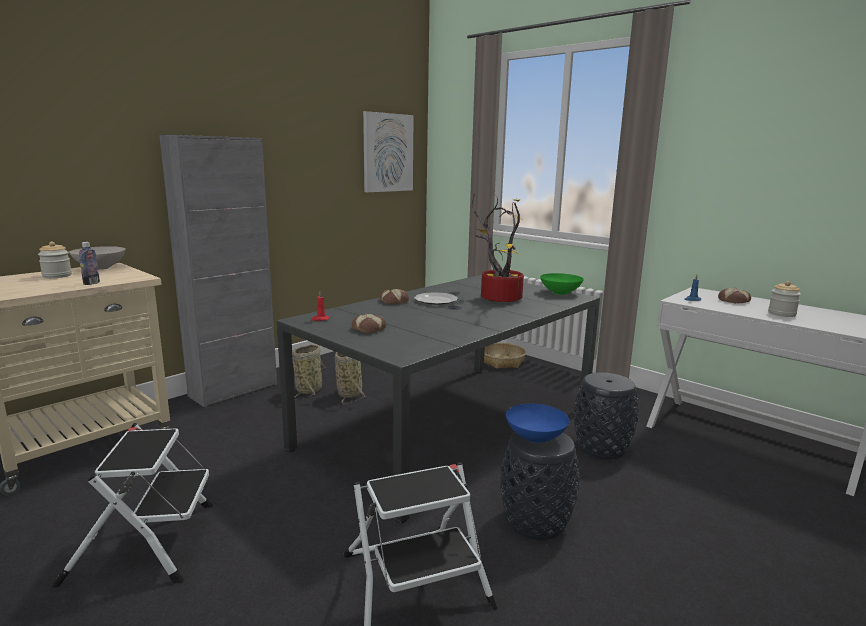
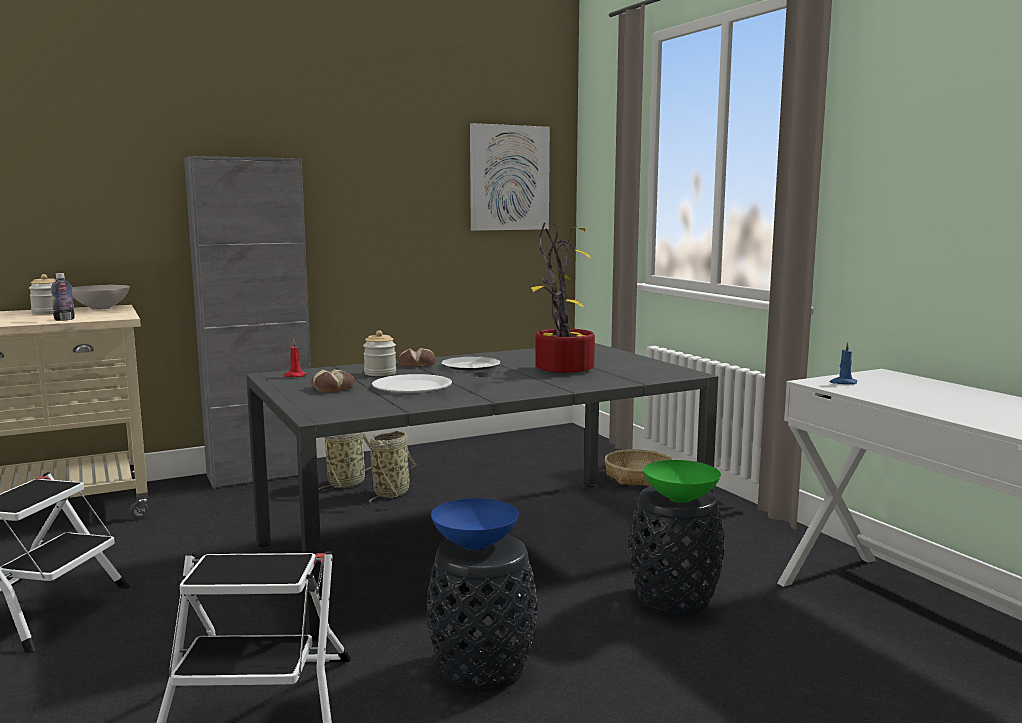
camera: 20 degrees right, 5 degrees down
green bowl [540,273,584,295] -> green bowl moved to [644,460,721,503]
bread [718,288,751,303] -> none
jar [768,281,801,317] -> jar moved to [363,330,396,376]
none -> white plate [372,374,452,393]

